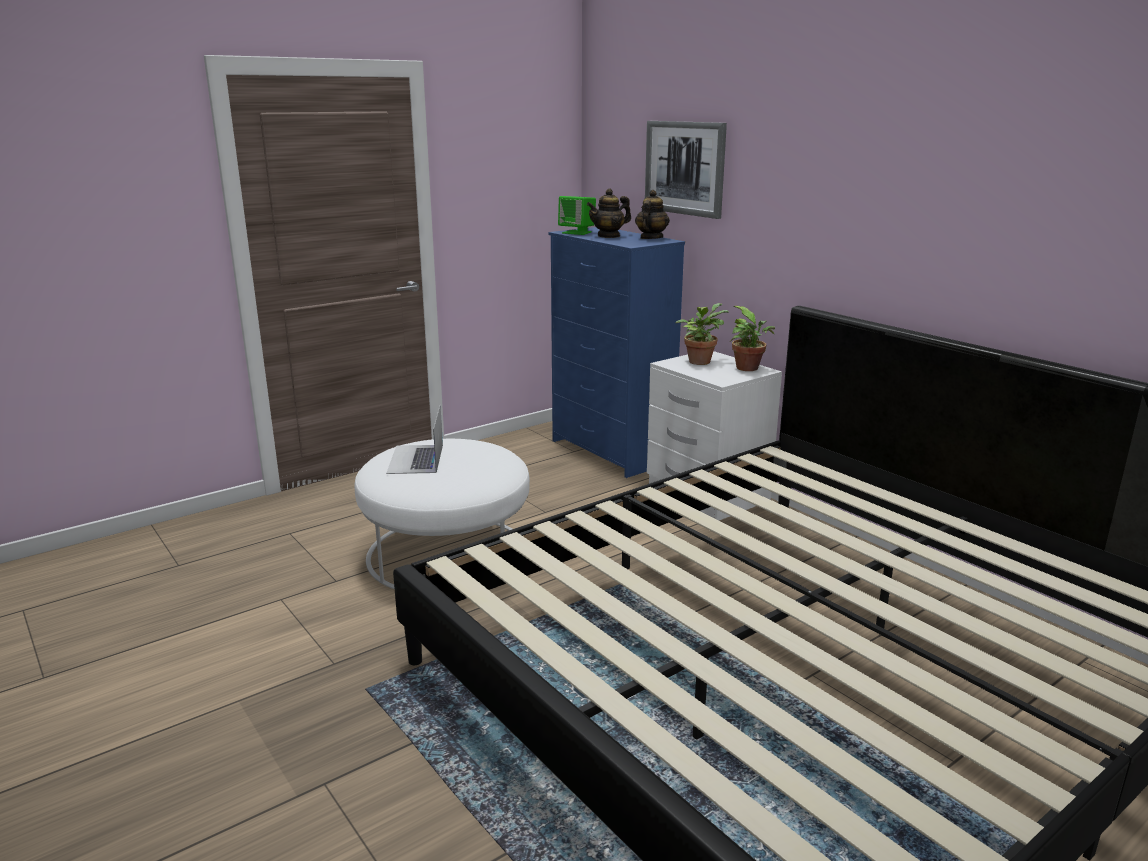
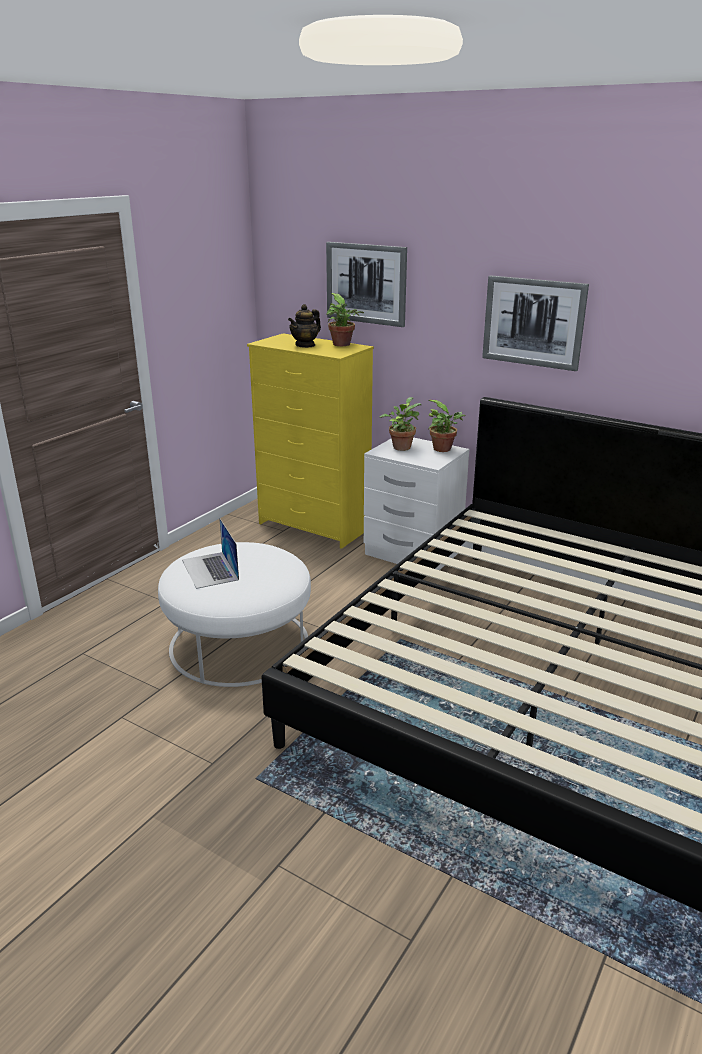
camera: 20 degrees left, 5 degrees up
blue dresser [549,227,685,478] -> yellow dresser [247,333,374,549]
green speaker [558,196,596,235] -> none
teapot [635,190,670,239] -> potted plant [326,293,364,346]
none -> picture [482,275,589,371]

